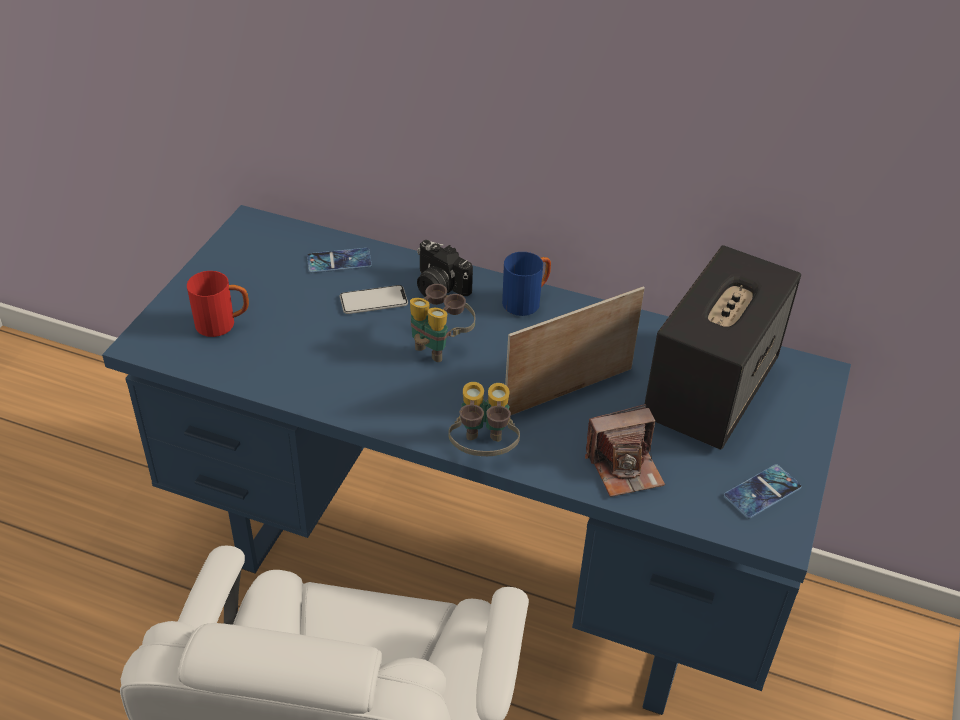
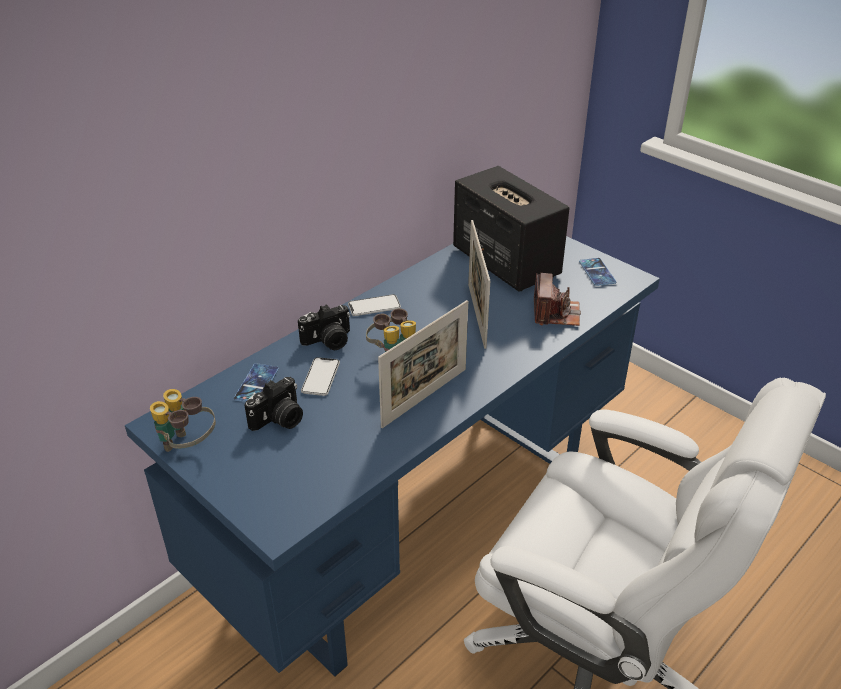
camera: 65 degrees left, 5 degrees down
red mug [187,271,249,337] -> none
binoculars [448,382,520,456] -> binoculars moved to [150,389,216,452]
blue mug [502,252,551,316] -> phone [348,294,401,316]
none -> camera [245,377,303,431]
none -> picture frame [378,300,468,428]

